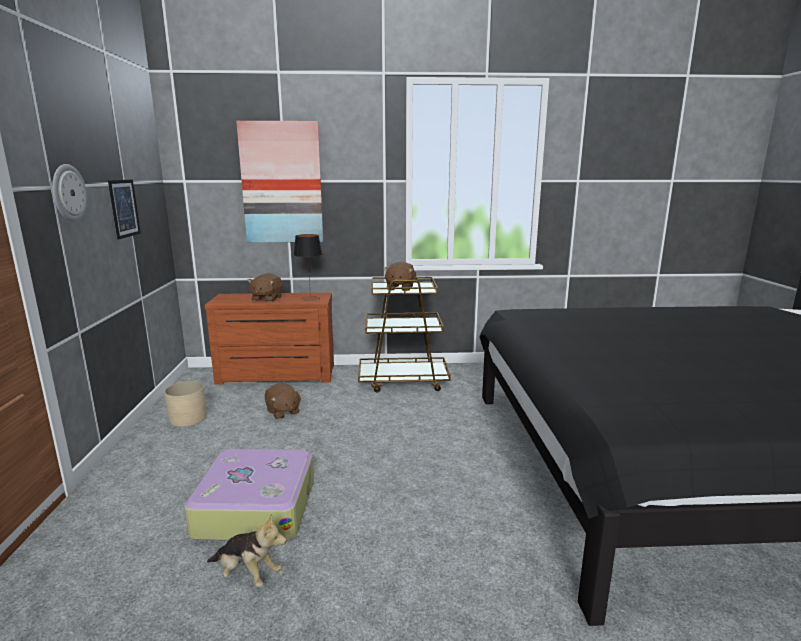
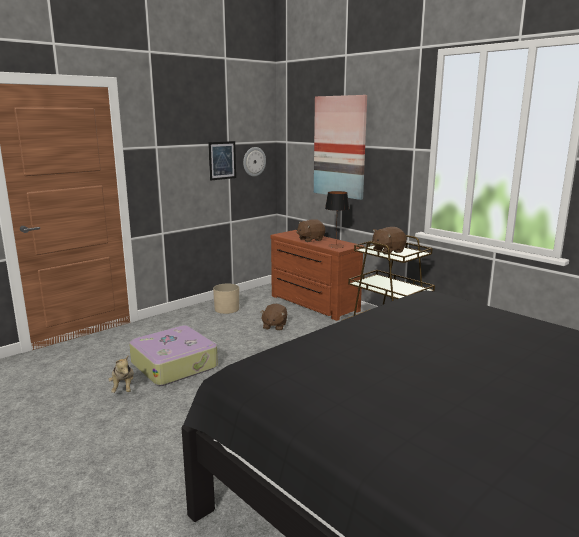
camera: 50 degrees right, 0 degrees up
wall clock [52,164,87,222] -> wall clock moved to [243,147,266,177]

